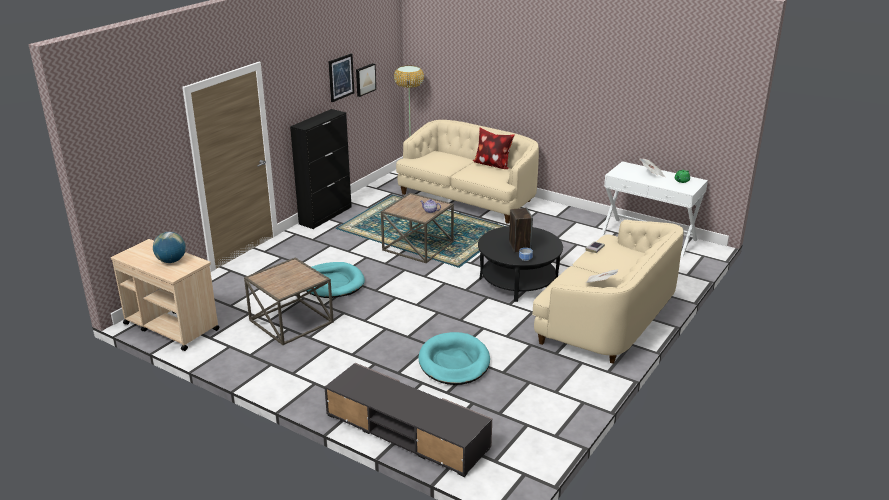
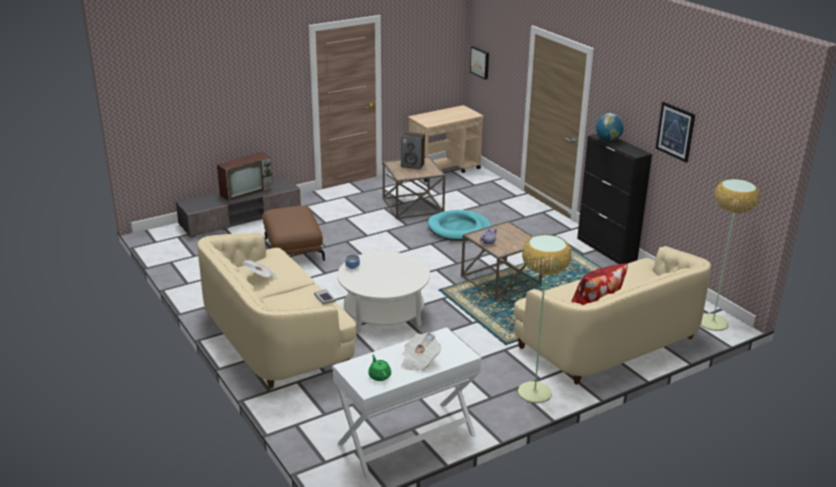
camera: 115 degrees right, 0 degrees up
globe [153,232,186,263] -> globe moved to [596,113,624,141]
picture [356,63,376,97] -> picture moved to [470,46,489,79]
turquoise dog bed [418,332,490,385] -> brown ottoman [262,206,325,261]
black coffee table [478,226,563,302] -> white coffee table [337,251,430,333]
speaker [509,208,533,253] -> speaker moved to [401,132,425,169]
none -> television [217,152,273,201]
none -> floor lamp [518,234,572,403]

